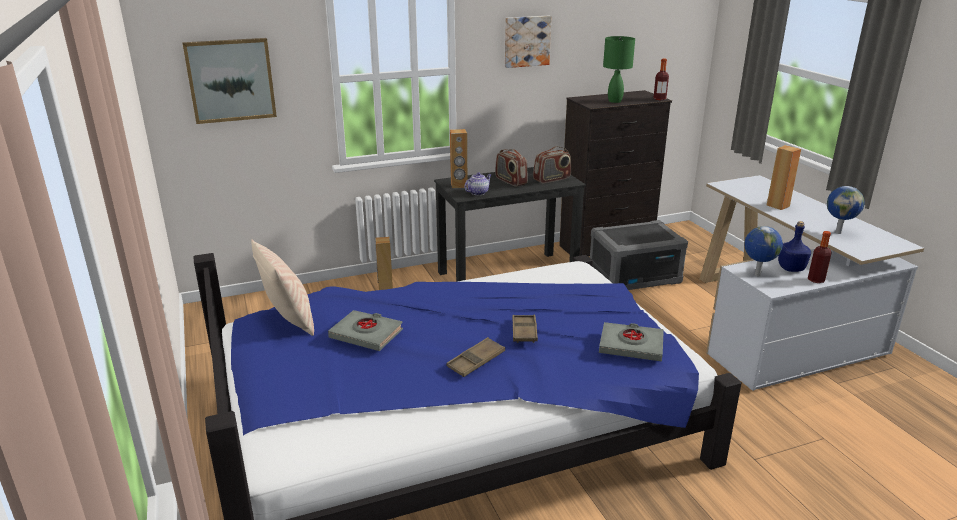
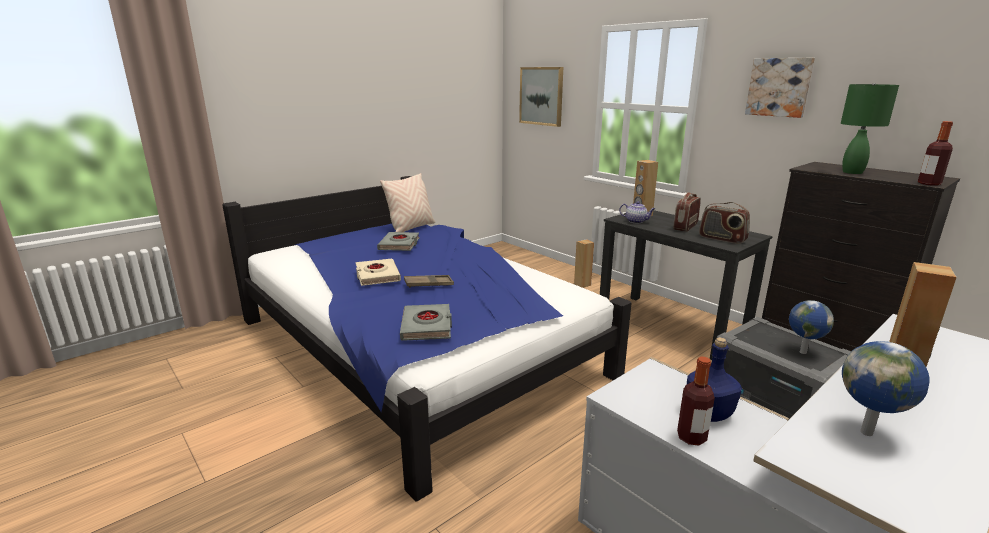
camera: 70 degrees right, 5 degrees down
brown tray [446,337,505,377] -> beige book [355,259,401,286]
globe [744,226,783,277] -> globe moved to [789,300,834,354]

